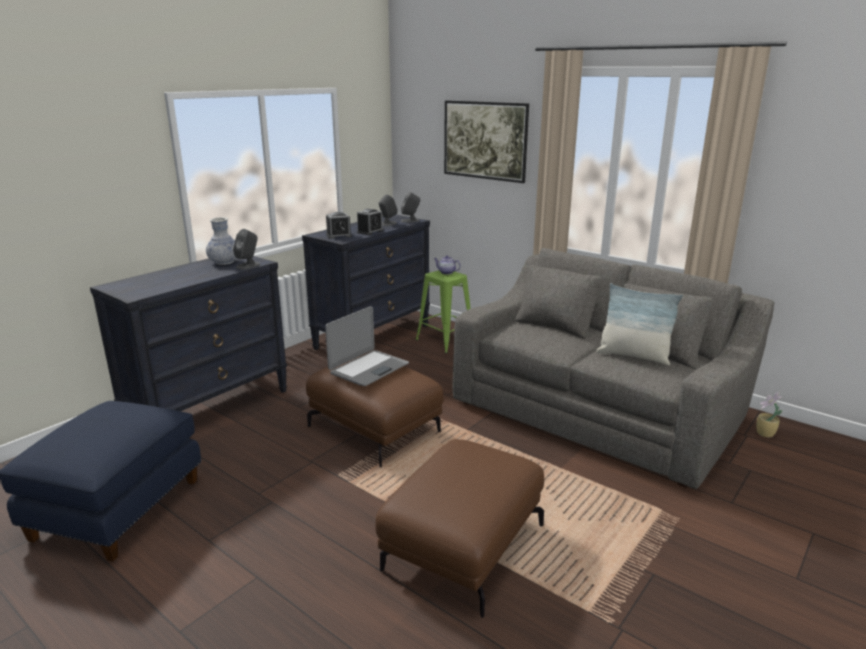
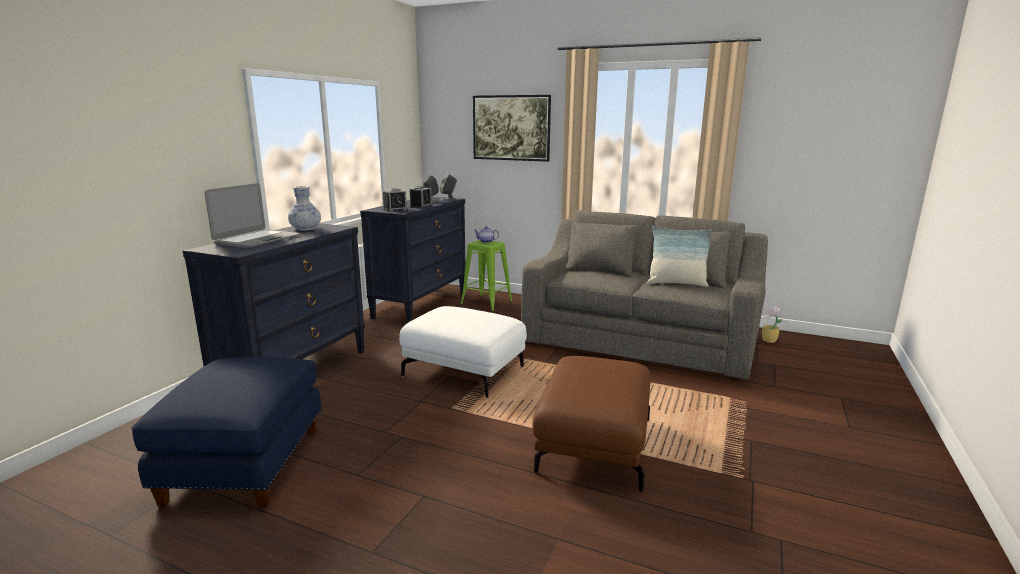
camera: 15 degrees left, 5 degrees down
grey speaker [233,229,261,269] -> none
brown ottoman [306,354,444,467] -> white ottoman [399,306,527,398]
laptop [325,306,409,386] -> laptop moved to [204,183,300,248]

